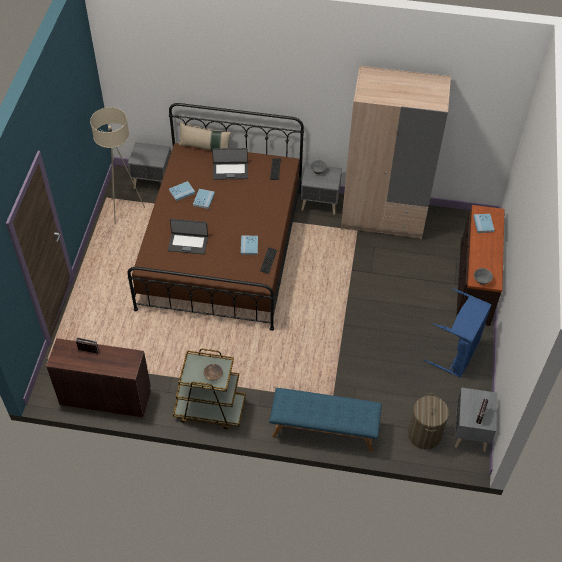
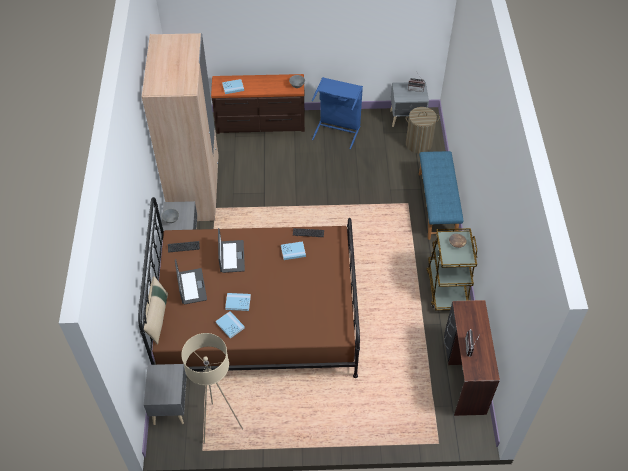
camera: 100 degrees left, 0 degrees up
laptop [168,219,208,254] -> laptop moved to [218,228,245,273]

